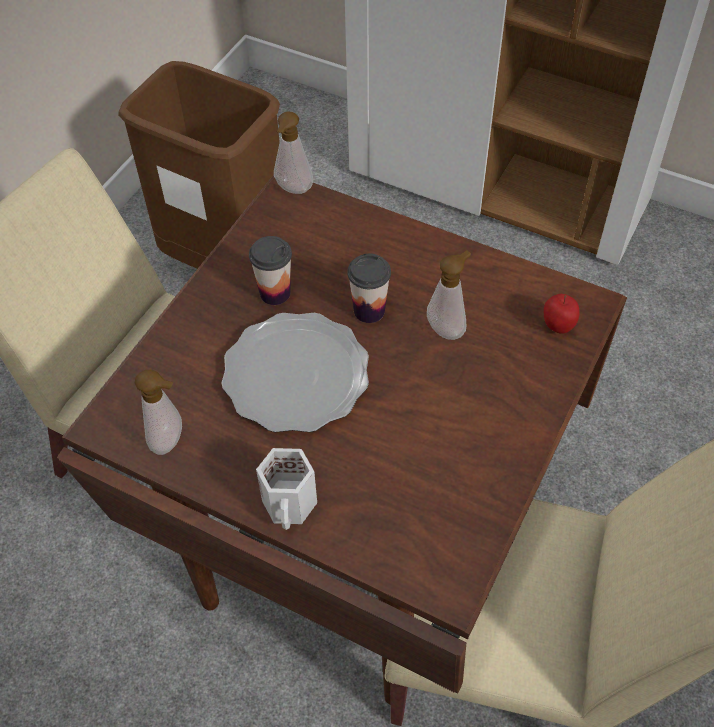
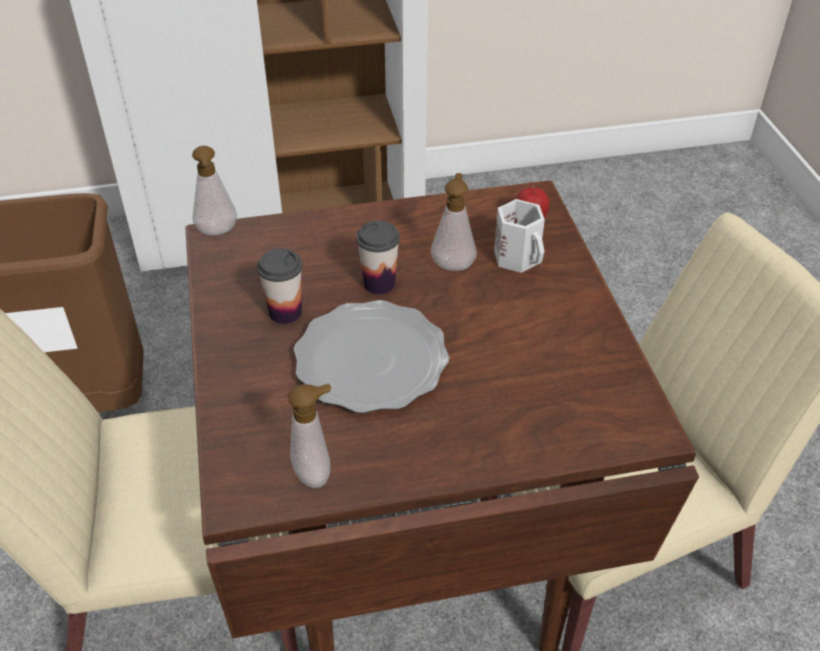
camera: 40 degrees left, 10 degrees down
white mug [256,448,317,530] -> white mug moved to [494,199,545,273]

